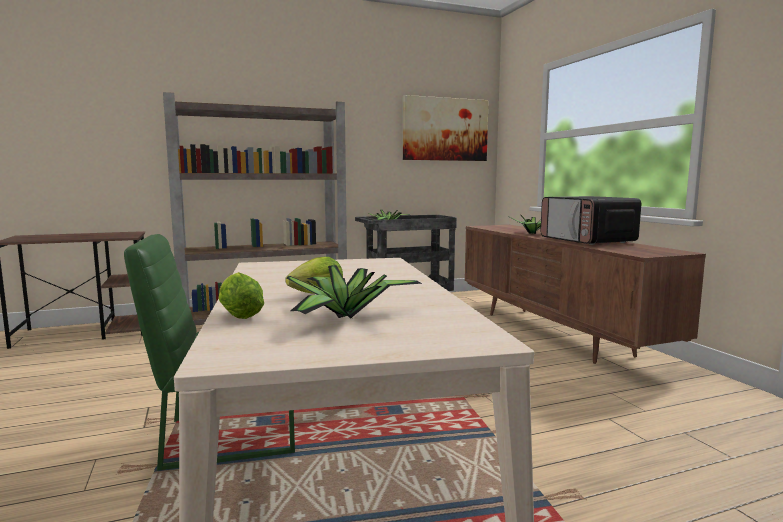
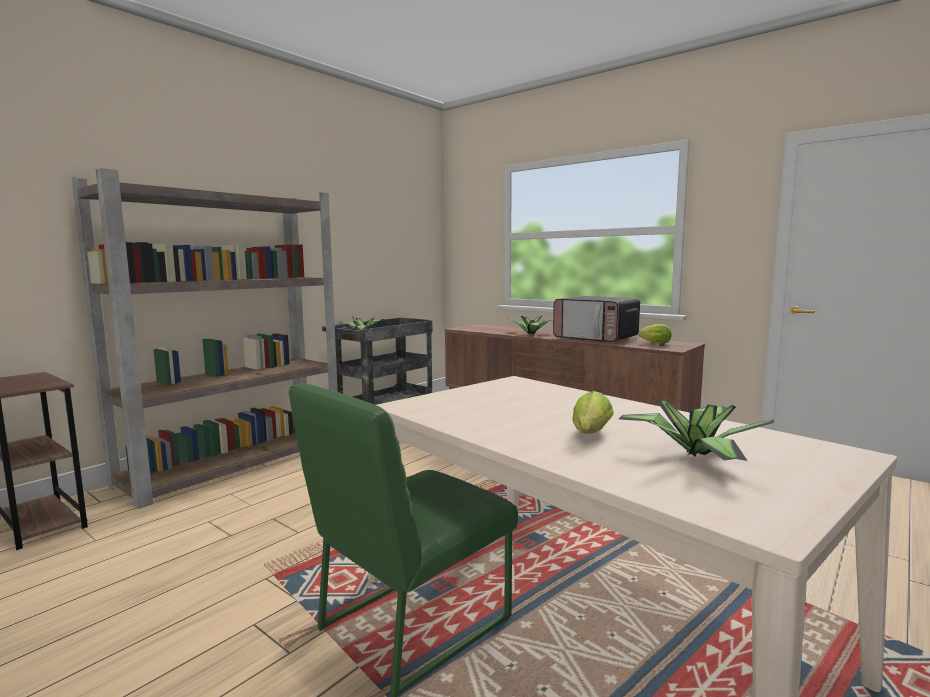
camera: 30 degrees left, 0 degrees up
lettuce [219,272,264,319] -> lettuce moved to [638,324,671,344]
picture [403,95,489,161] -> none

